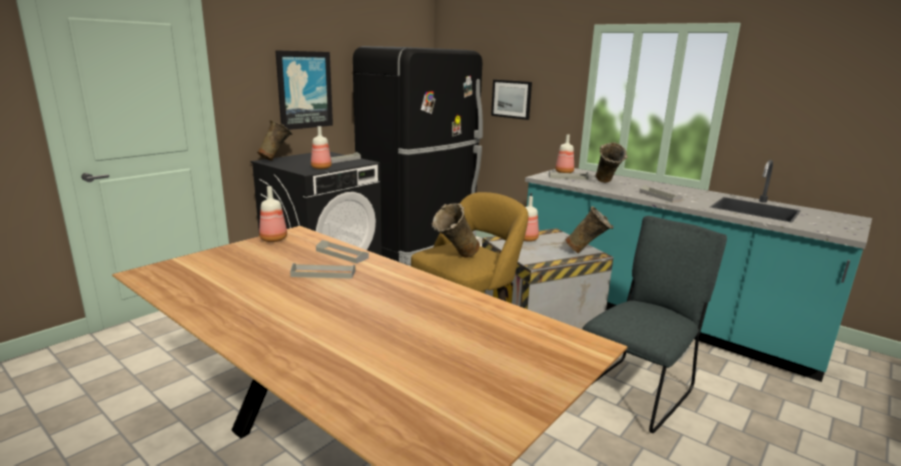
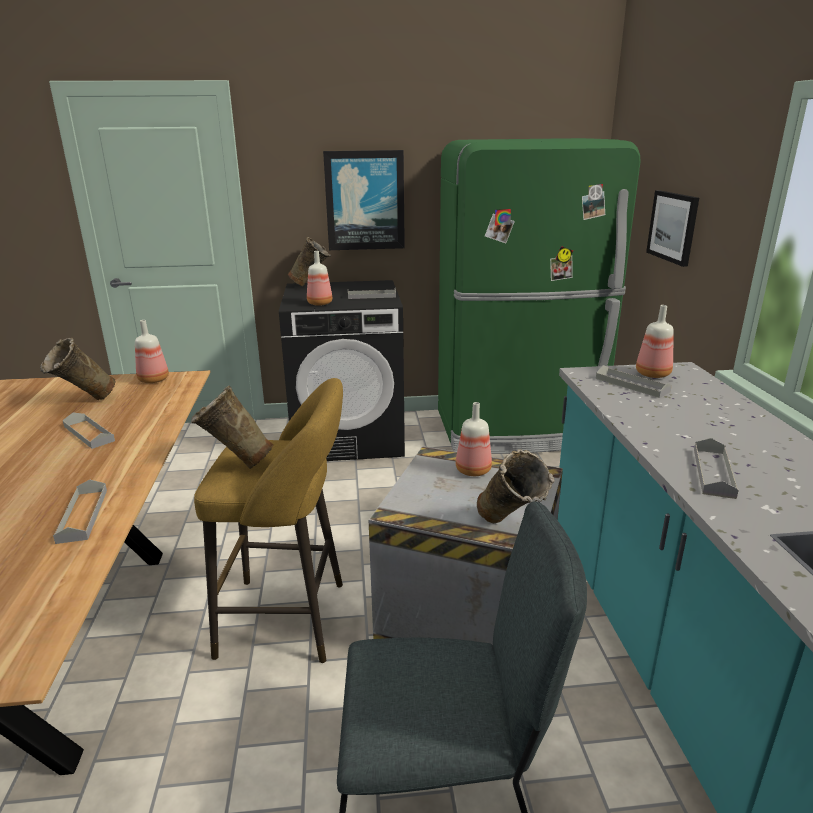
camera: 45 degrees right, 5 degrees up
grey tray [316,240,369,263] -> grey tray moved to [53,479,107,544]
black fridge [353,46,483,265] -> green fridge [438,138,641,454]
beige vase [596,143,628,183] -> beige vase moved to [40,338,116,400]

